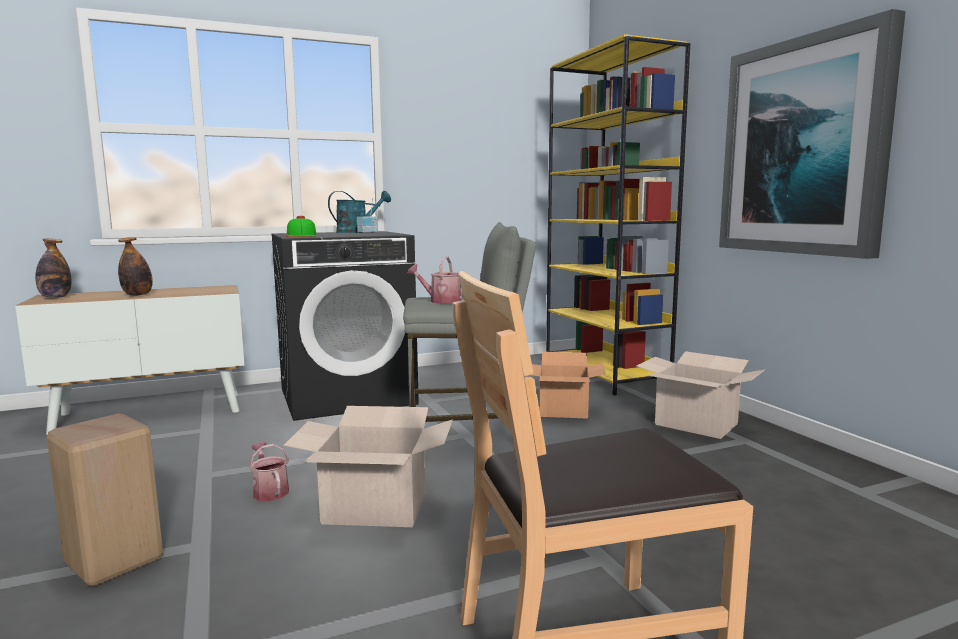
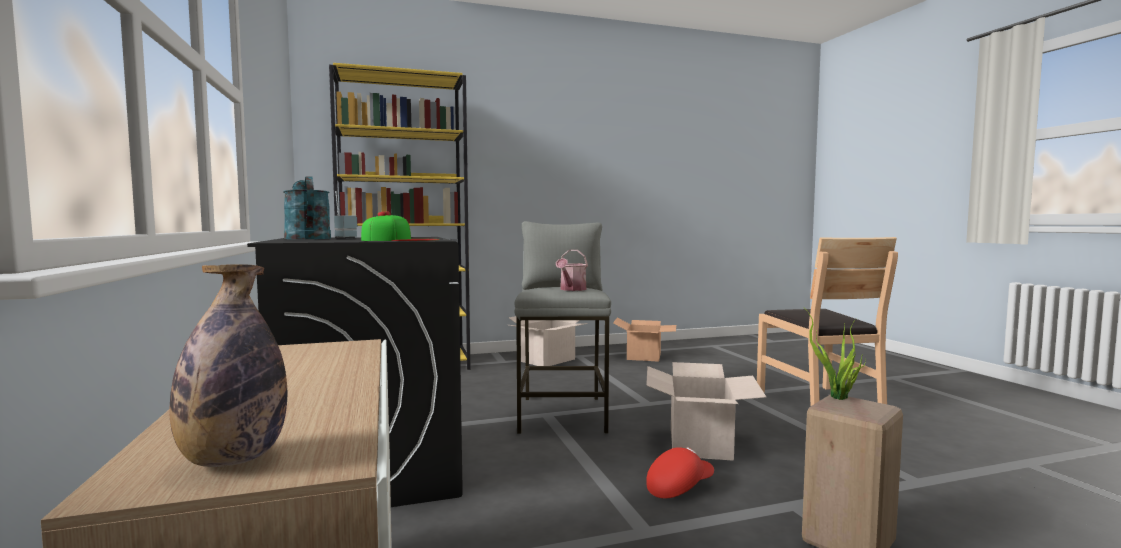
camera: 85 degrees left, 5 degrees down
bottle [118,237,153,296] -> none
watering can [249,442,289,501] -> red cap [646,447,714,498]
cardboard box [530,352,605,419] -> cardboard box moved to [613,318,676,362]
picture [719,9,906,259] -> none
none -> potted plant [807,311,866,400]

